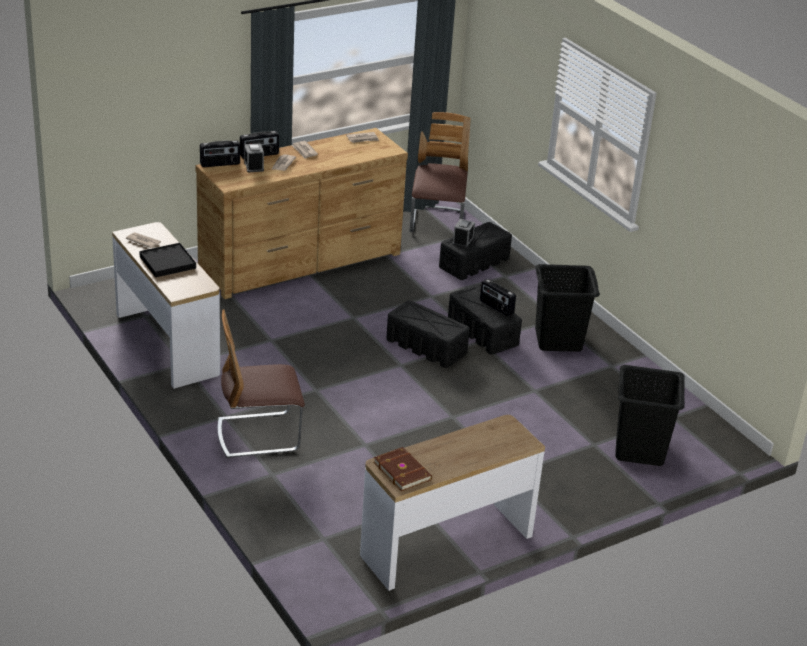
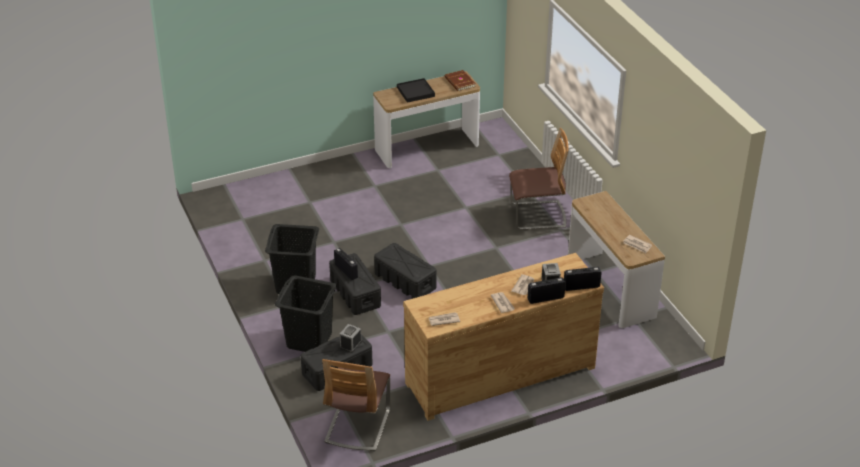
camera: 170 degrees left, 5 degrees up
black tray [139,243,196,278] -> black tray moved to [397,78,435,103]
black laundry basket [615,365,685,466] -> black laundry basket moved to [275,275,337,352]

